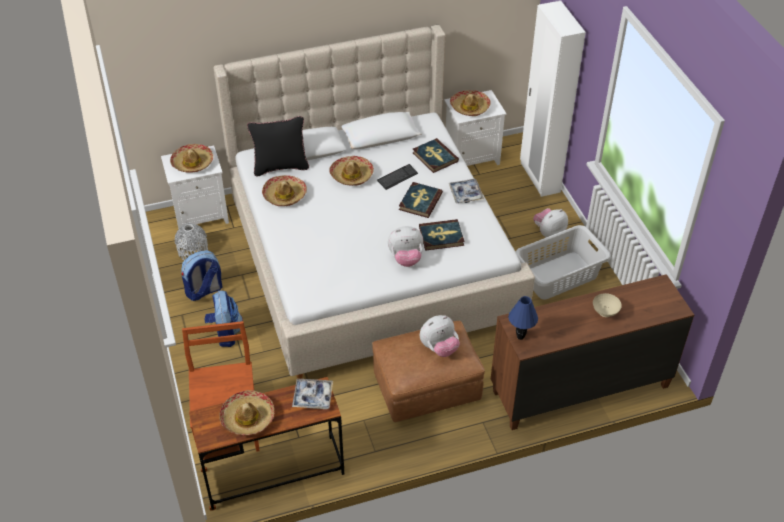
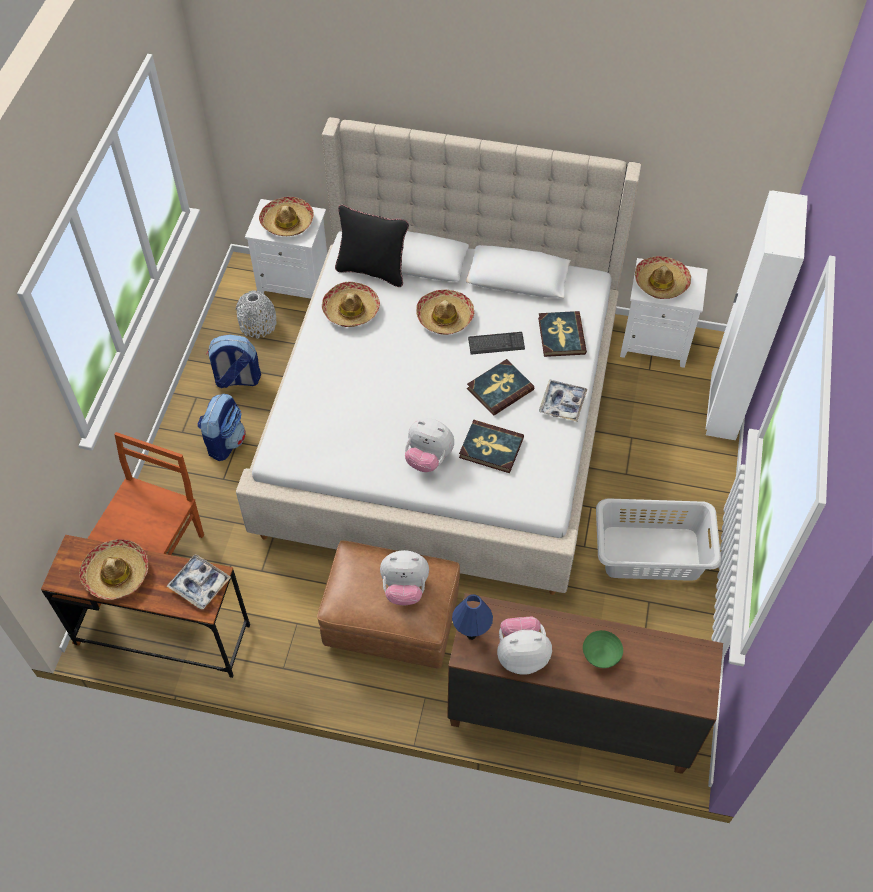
camera: 30 degrees right, 10 degrees up
plush toy [533,208,568,237] -> plush toy moved to [497,616,552,675]
beige bowl [593,293,622,317] -> green bowl [583,630,623,668]

